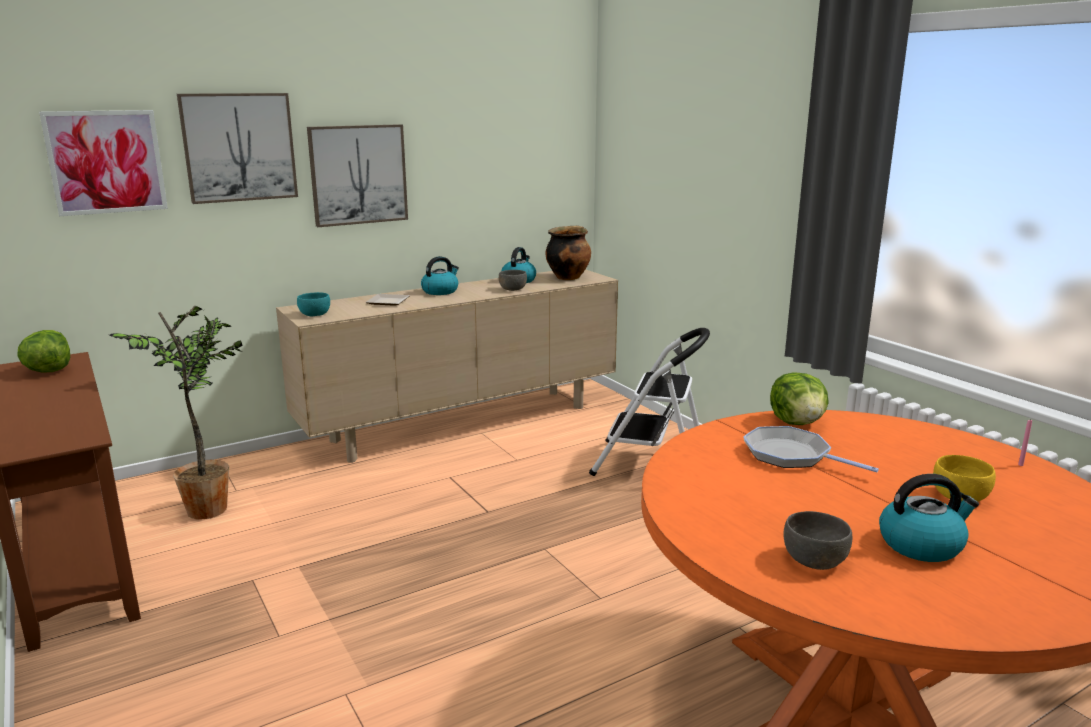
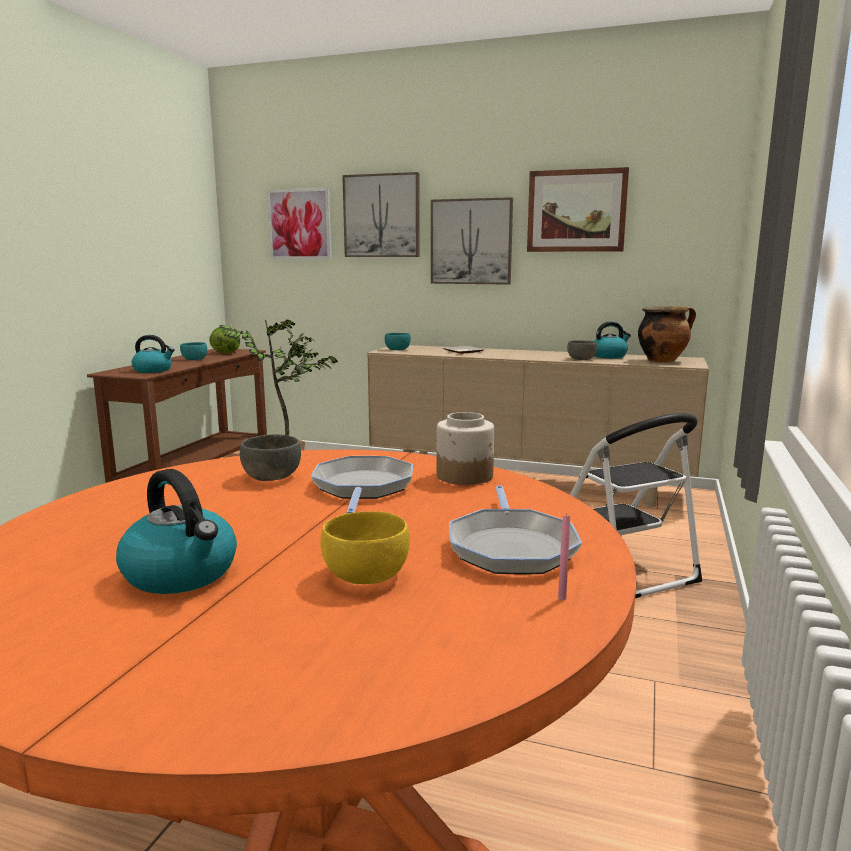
camera: 50 degrees right, 5 degrees down
kettle [421,256,459,295] -> kettle moved to [132,335,175,373]
lettuce [770,373,829,425] -> jar [437,412,494,485]
grey bowl [783,511,852,570] -> grey bowl moved to [240,434,301,481]
none -> turquoise bowl [180,342,207,360]
none -> frying pan [449,485,582,574]
none -> picture [527,167,629,252]

